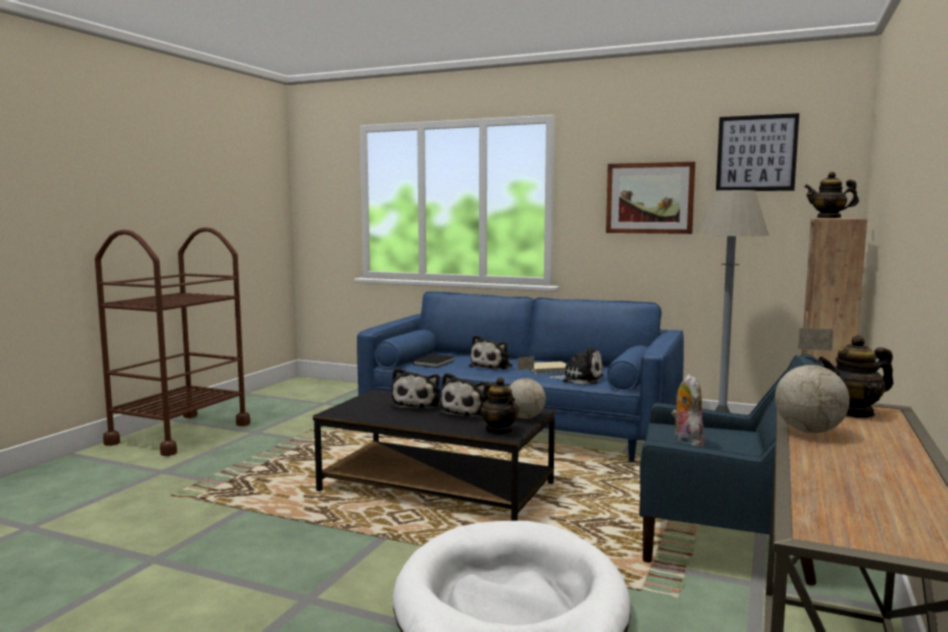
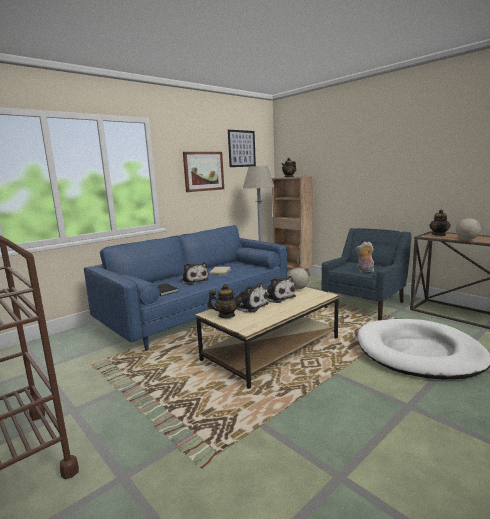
camera: 65 degrees left, 5 degrees up
black coffee table [313,389,556,521] -> beige coffee table [195,287,339,389]
teapot [480,377,519,434] -> teapot moved to [207,284,244,318]
plush toy [548,347,604,385] -> none

